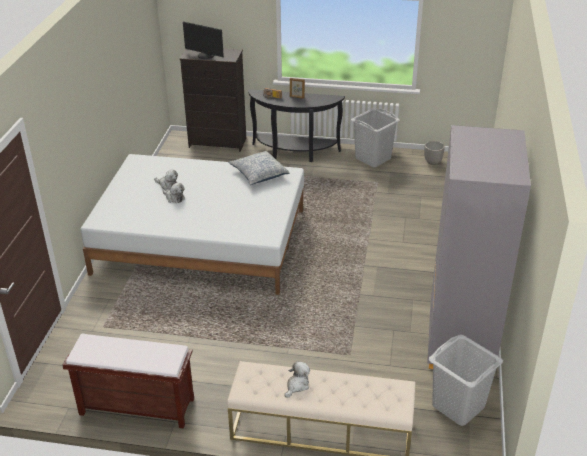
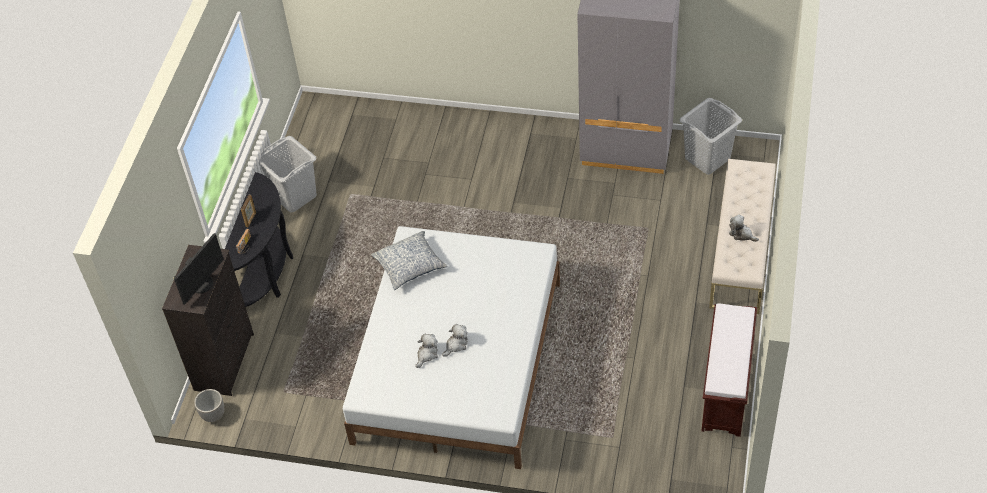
camera: 85 degrees left, 15 degrees up
planter [424,141,445,165] -> planter moved to [194,389,224,422]

